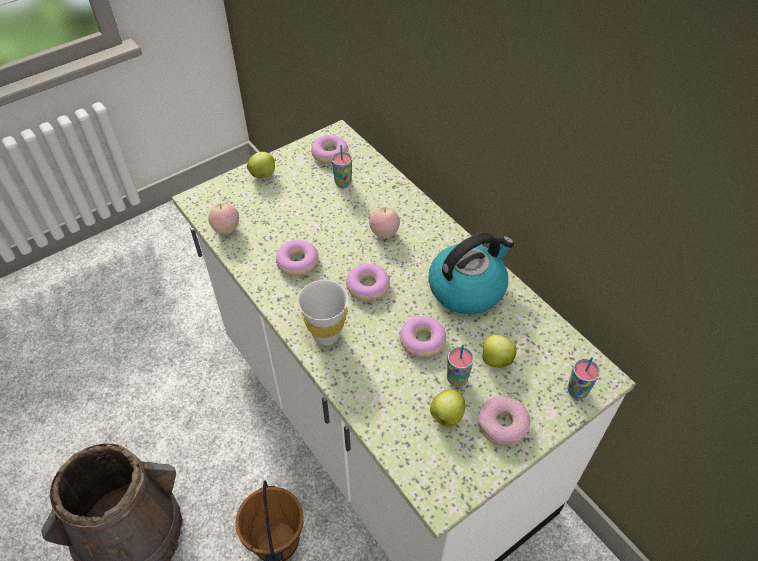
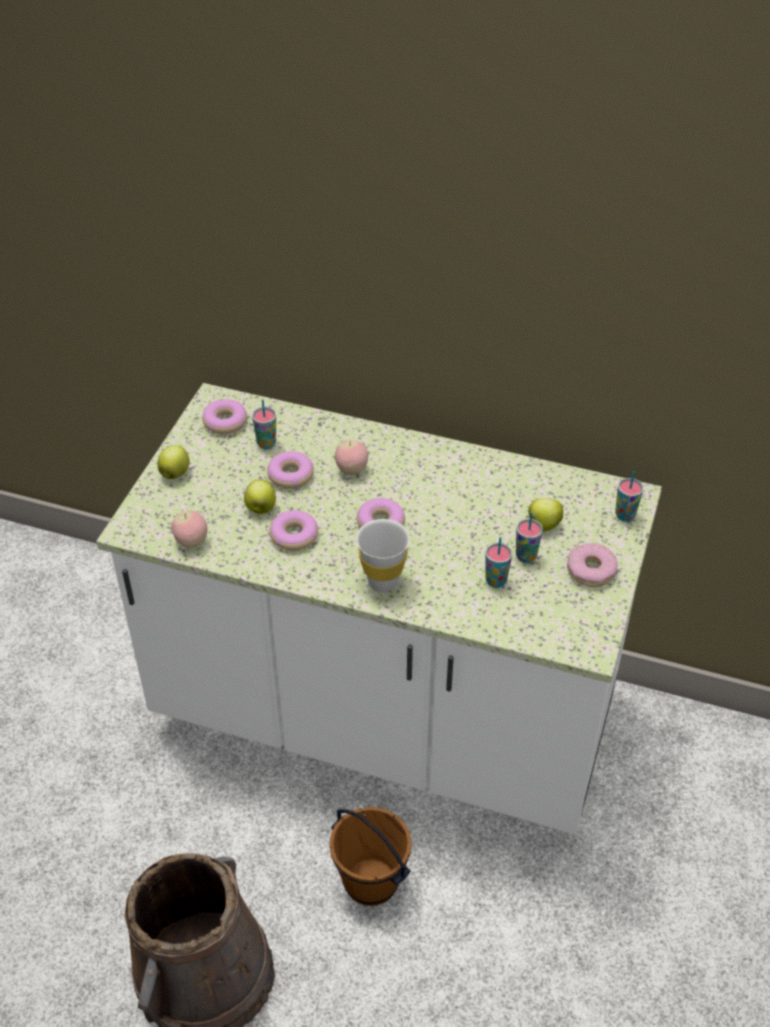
camera: 35 degrees left, 5 degrees down
donut [399,316,446,357] -> donut moved to [267,451,314,489]
kettle [428,232,514,314] -> none
apple [430,389,466,427] -> apple moved to [244,479,276,514]
none -> cup [485,537,512,588]

